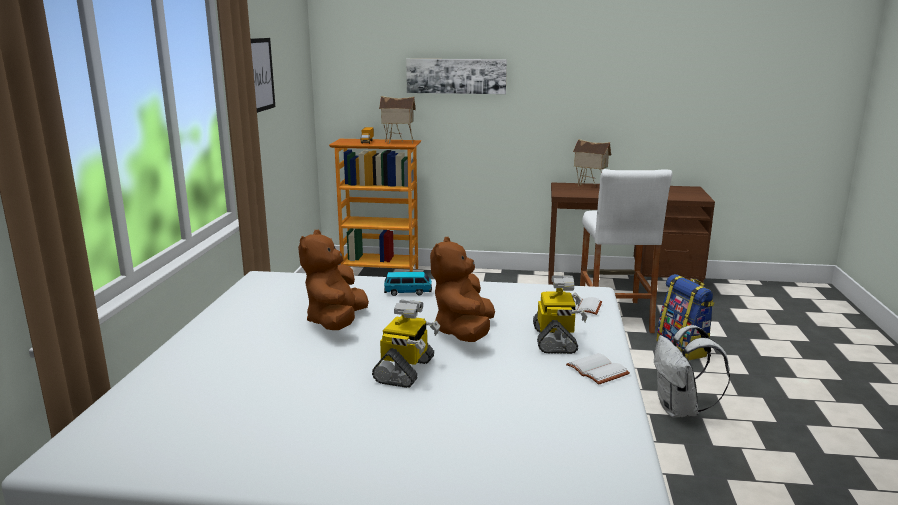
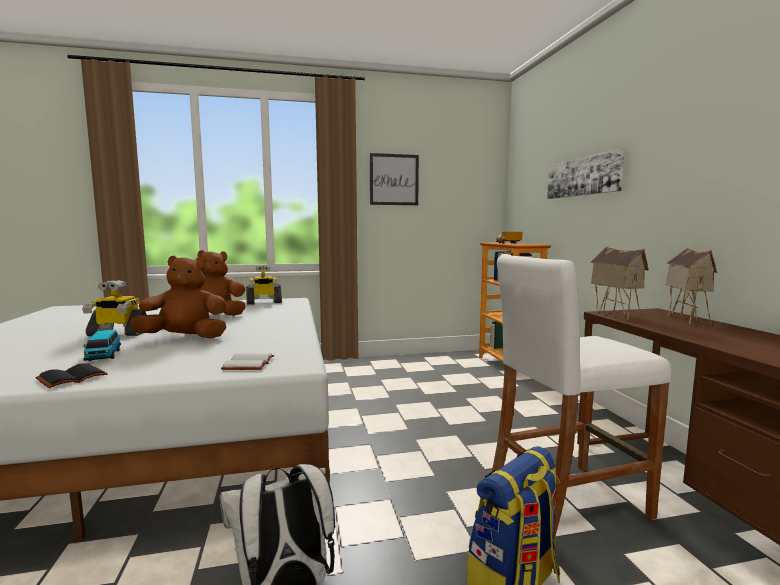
camera: 70 degrees right, 10 degrees down
toy house [379,96,416,144] -> toy house moved to [590,246,649,320]
toy car [384,272,432,296] -> toy car moved to [83,330,121,361]
toy robot [533,275,587,354] -> toy robot moved to [246,265,282,305]
white book [566,353,630,385] -> black book [35,363,108,388]

